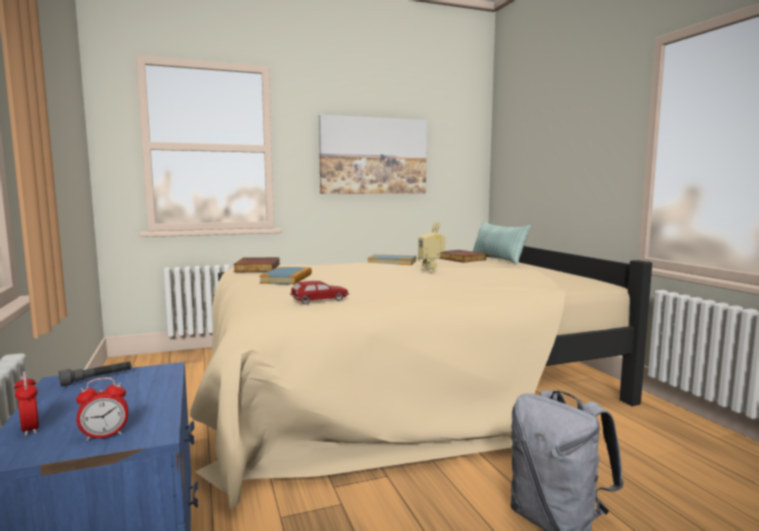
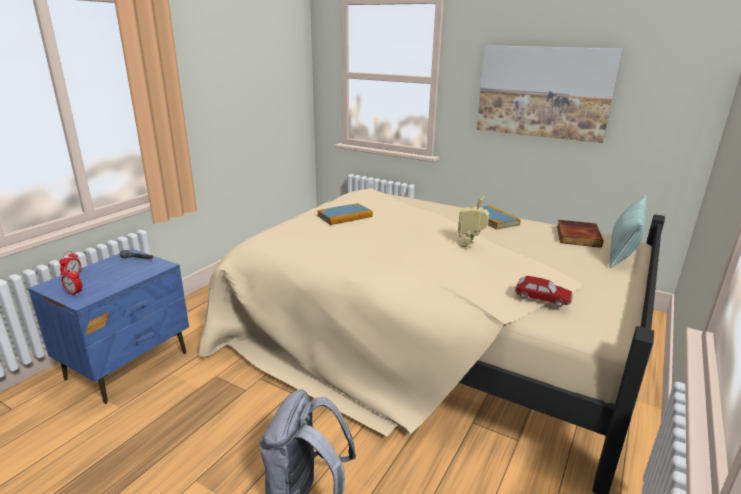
camera: 50 degrees right, 15 degrees up
book [233,257,280,272] -> none
toy car [290,281,349,305] -> toy car moved to [515,276,573,307]

